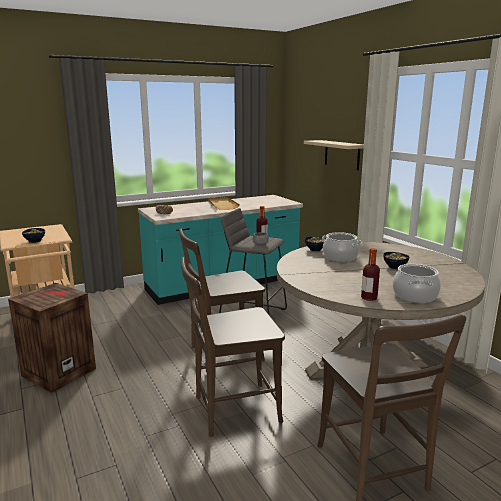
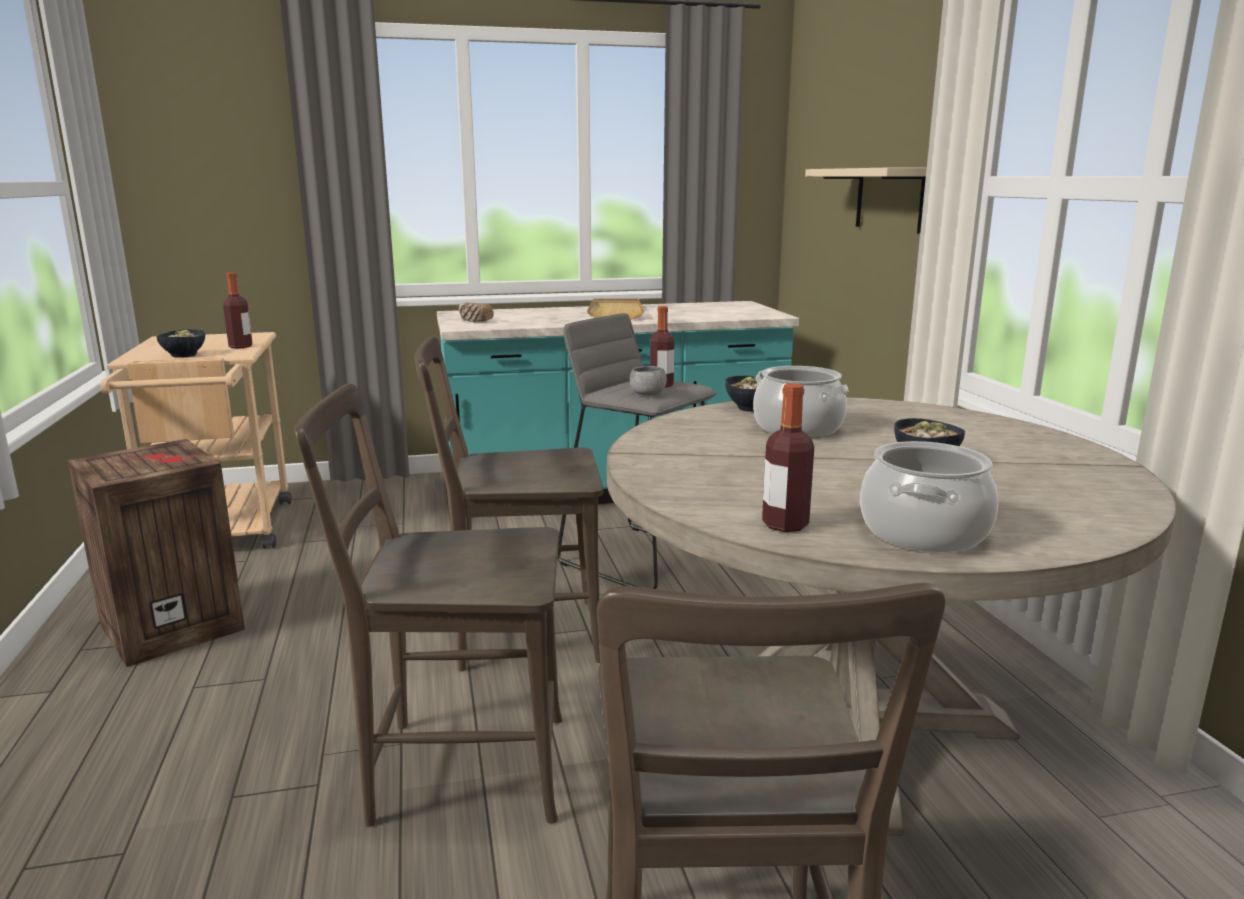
camera: 15 degrees right, 0 degrees up
none -> bottle [223,272,253,349]

